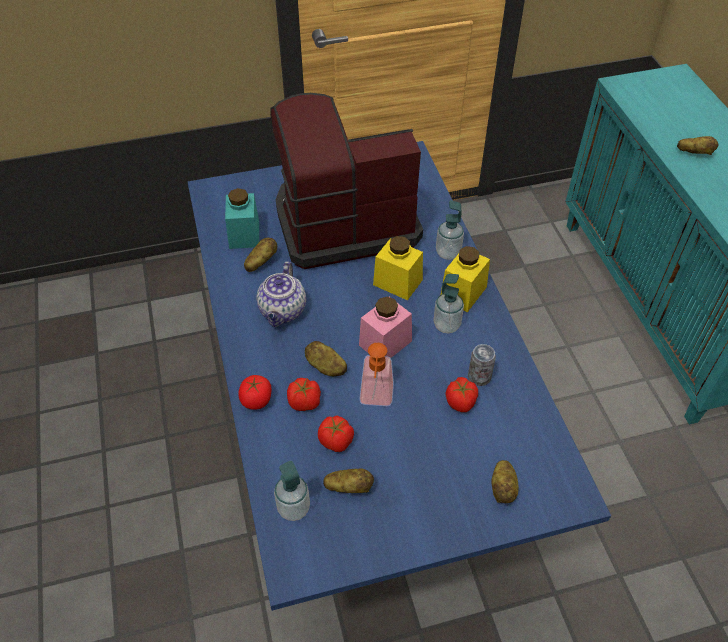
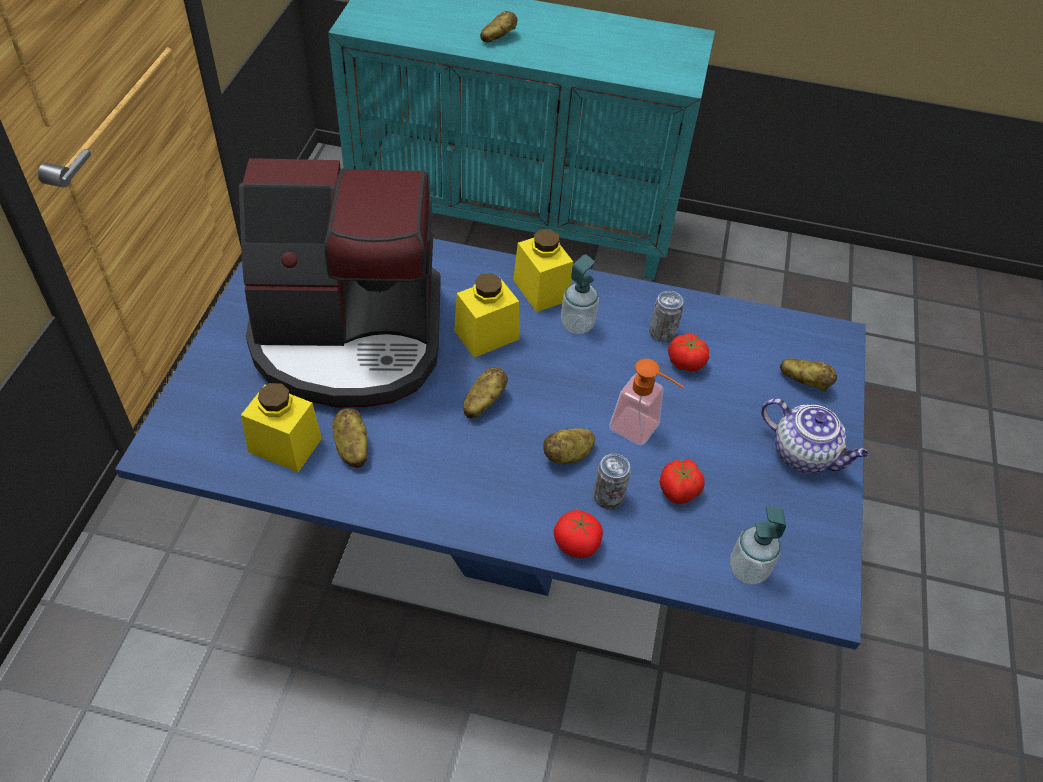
camera: 65 degrees left, 0 degrees up
turquoise jar [225,188,259,249] -> yellow jar [241,383,322,472]
teapot [257,261,306,327] -> teapot moved to [761,398,869,474]
coffee machine [270,93,423,269] -> coffee machine turned 105 degrees counterclockwise [239,158,441,408]
tomato [287,378,321,411] -> can [593,454,631,509]
potato [323,468,374,493] -> potato moved to [463,367,508,418]
pink jar [359,297,412,358] -> none
soap dispenser [436,200,464,260] -> none

